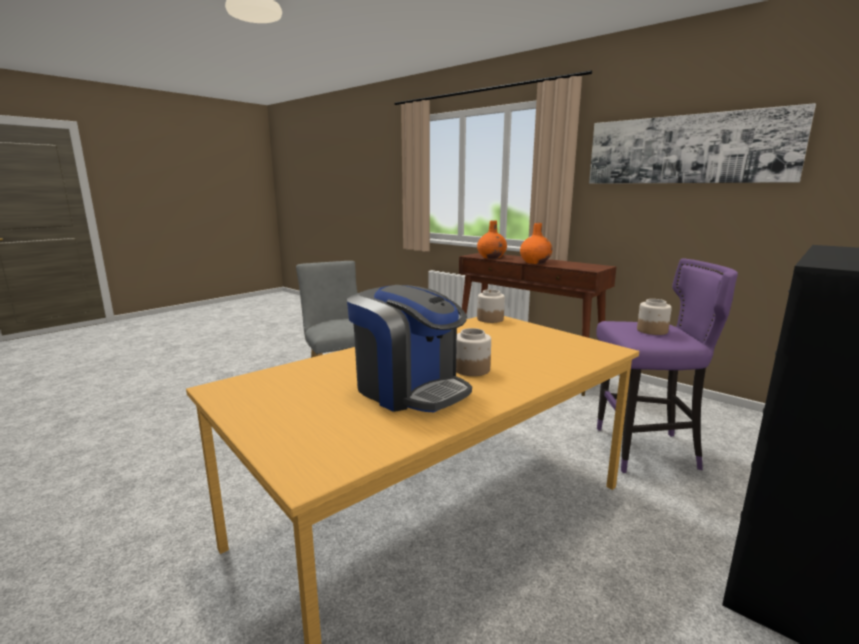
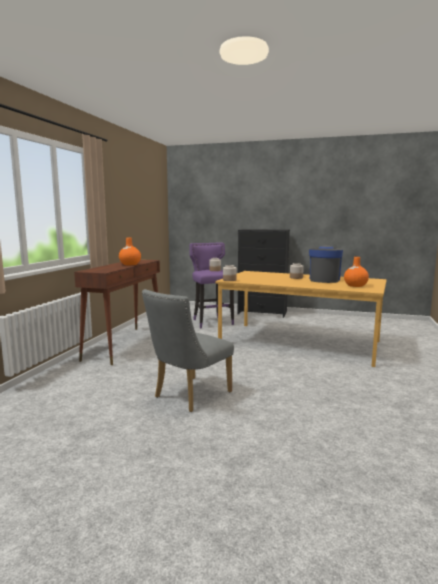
camera: 115 degrees left, 5 degrees down
orange vase [477,220,507,259] -> orange vase moved to [344,257,369,287]
picture [589,103,816,184] -> none

